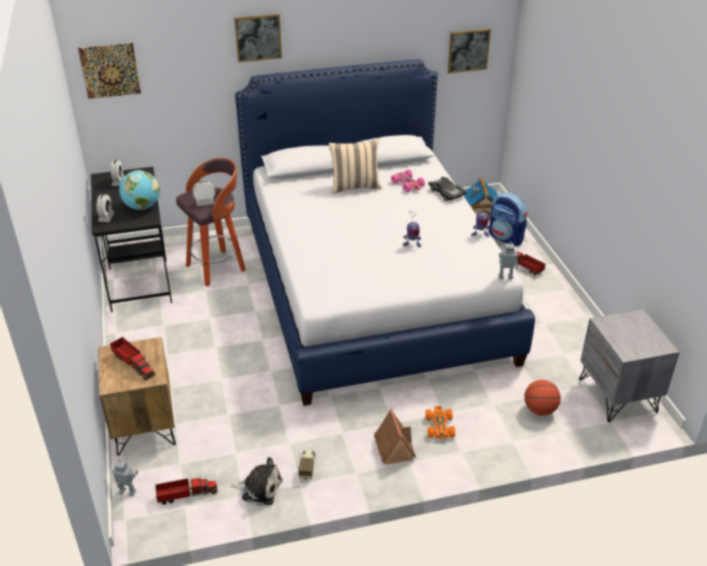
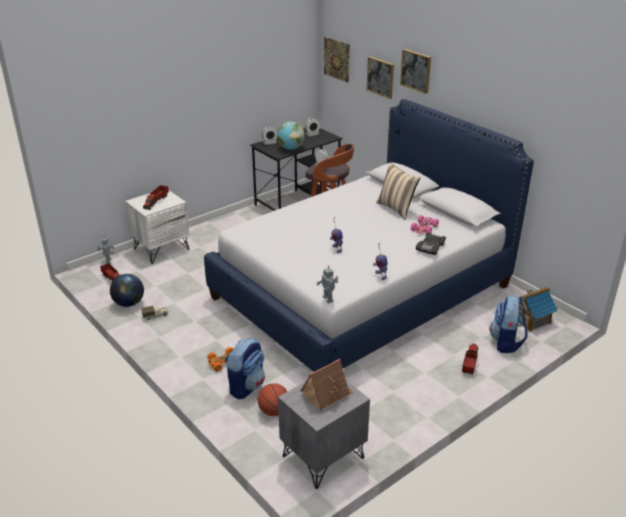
camera: 65 degrees right, 5 degrees down
brown nightstand [98,337,176,456] -> white nightstand [125,191,190,264]
plush toy [230,457,282,506] -> globe [110,274,144,307]
toy house [374,409,416,465] -> toy house moved to [301,359,354,411]
picture [448,29,491,73] -> picture moved to [367,57,394,99]
none -> backpack [225,338,265,399]

